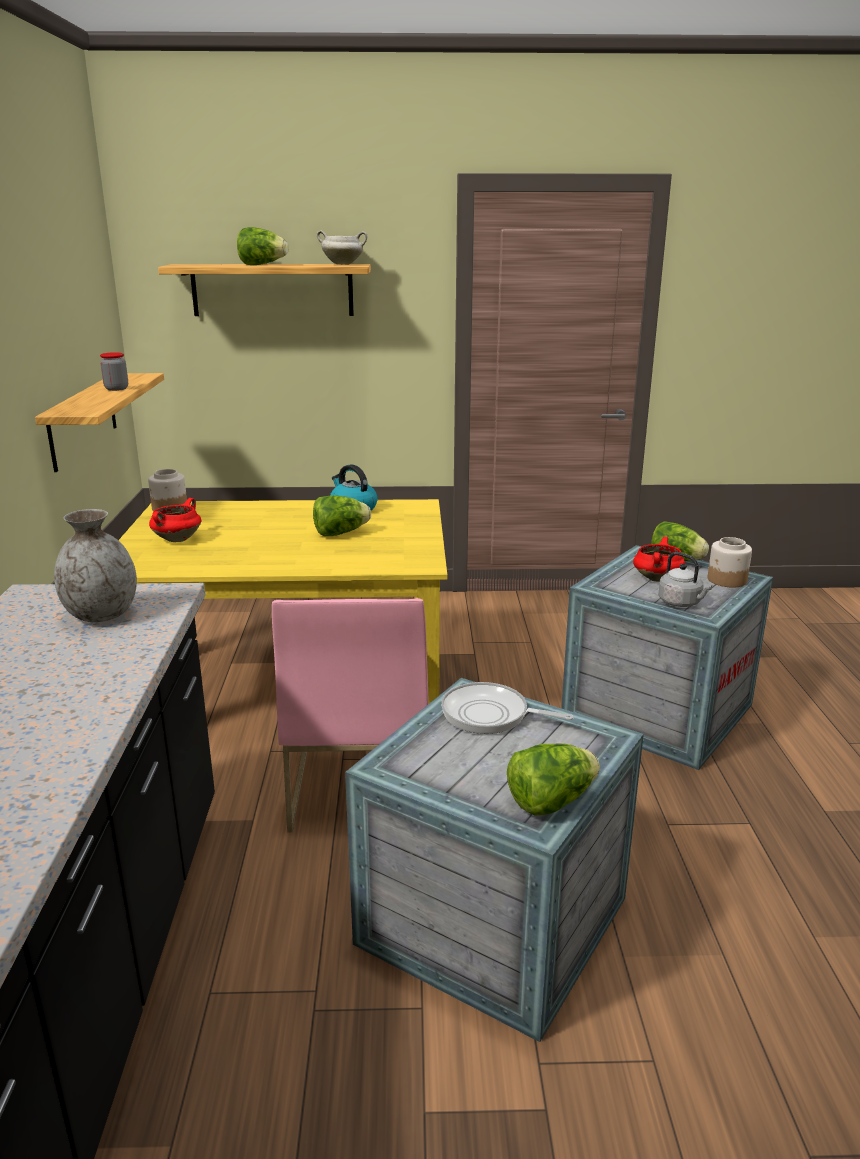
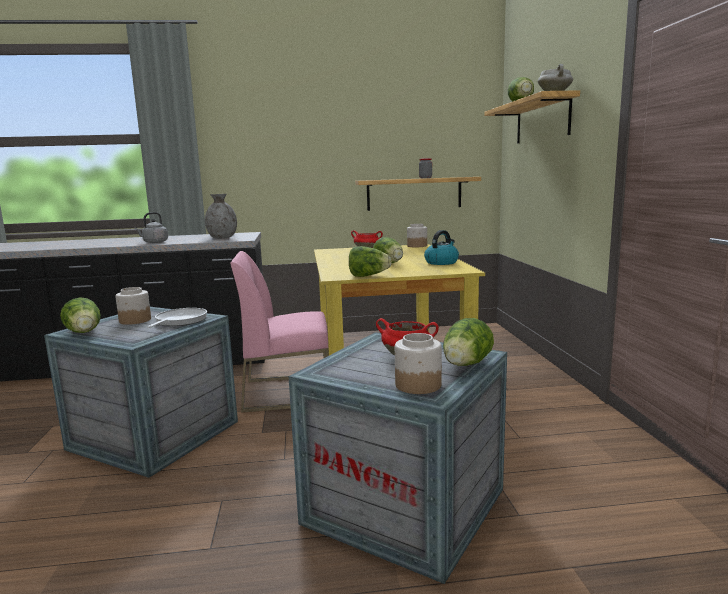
camera: 85 degrees right, 10 degrees down
grey kettle [658,552,712,607] -> grey kettle moved to [134,212,168,243]
none -> jar [115,287,151,325]
none -> lettuce [349,246,392,277]

